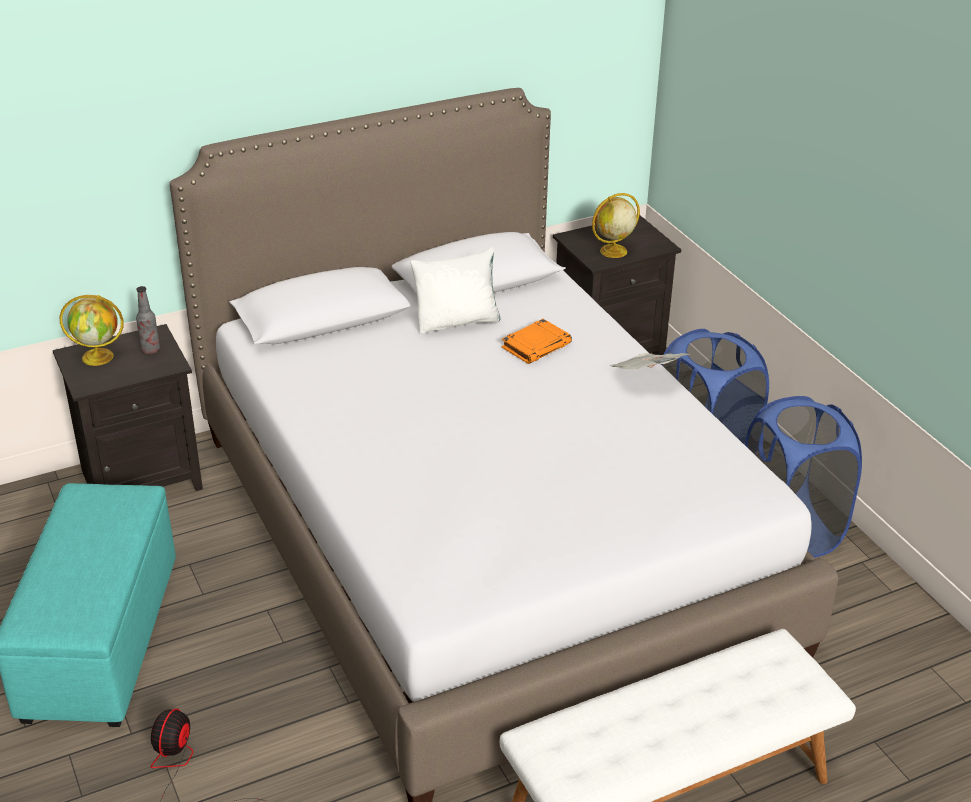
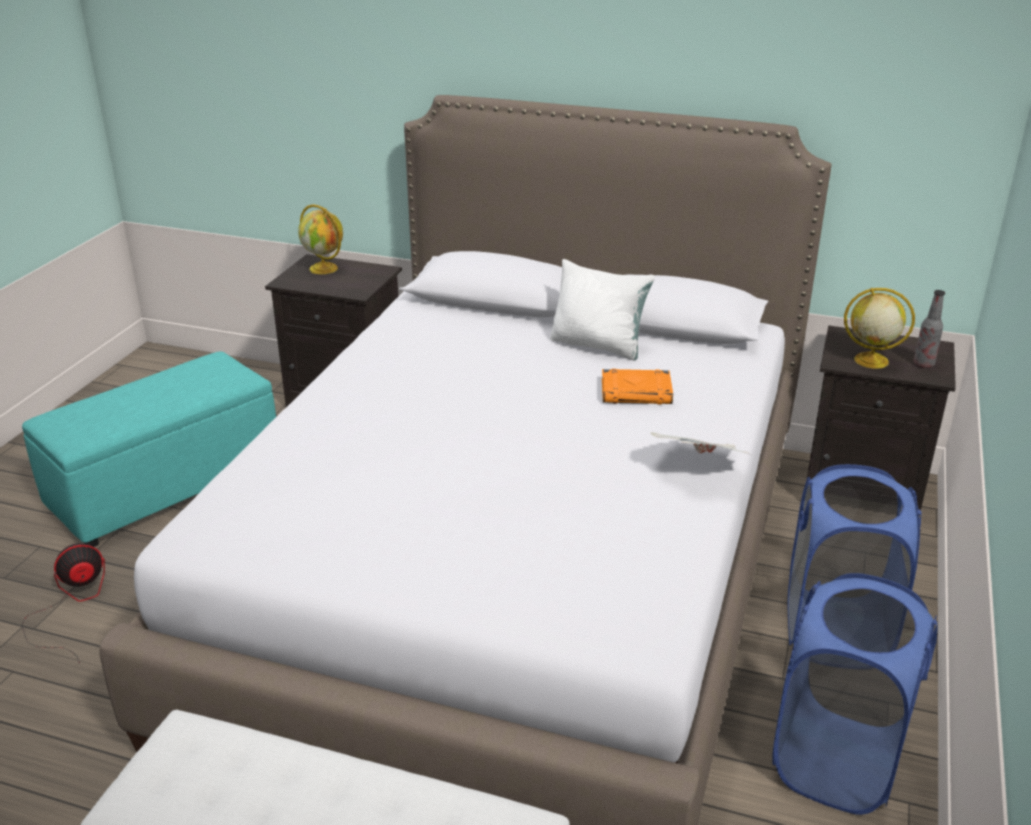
camera: 45 degrees right, 5 degrees down
bottle [136,286,160,354] -> bottle moved to [914,290,945,368]

